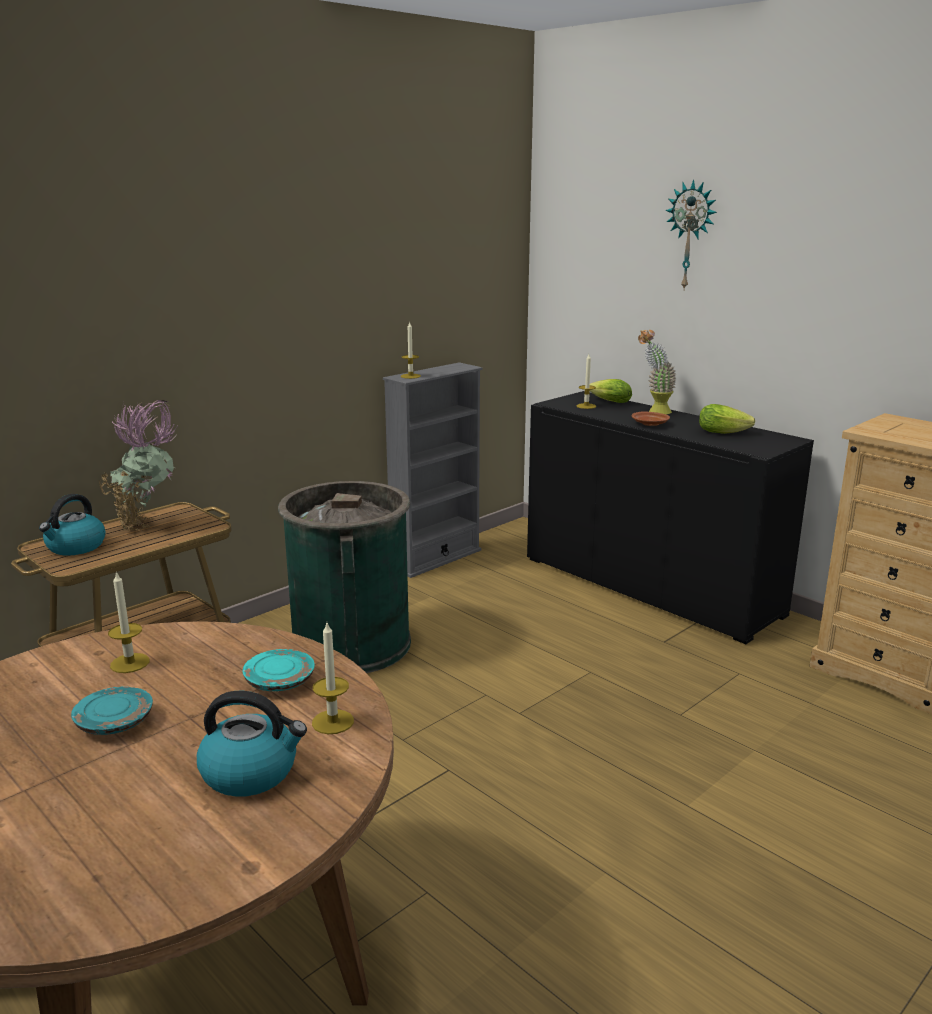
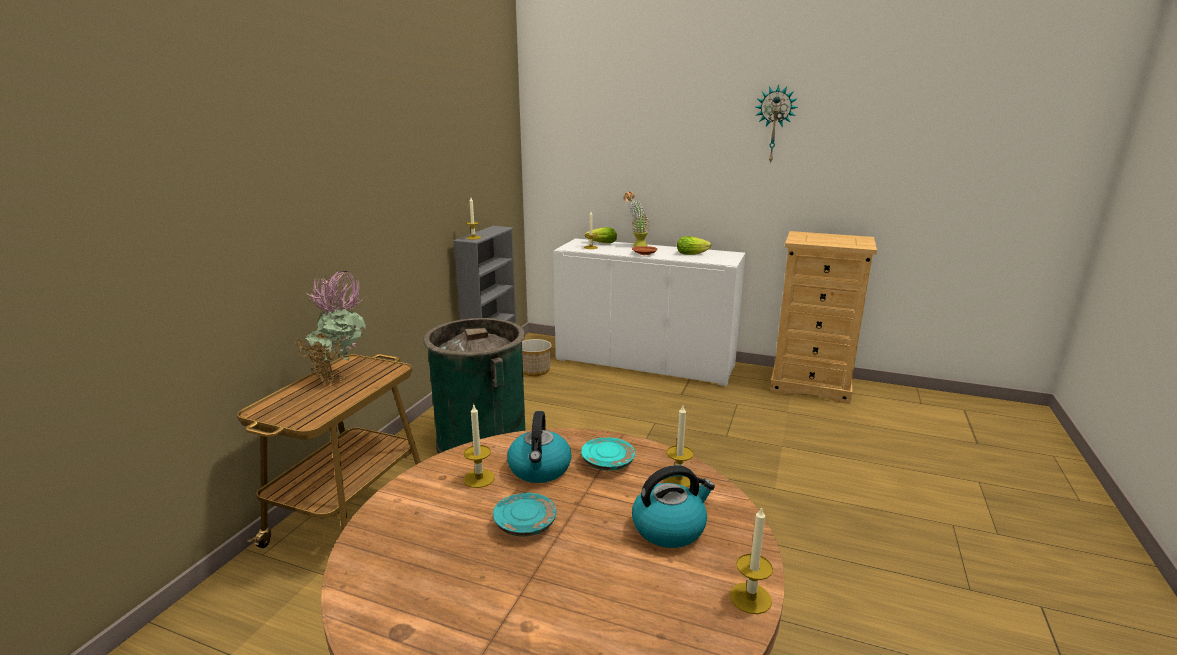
camera: 25 degrees left, 0 degrees up
kettle [39,494,105,556] -> kettle moved to [507,411,572,483]
black cabinet [527,391,814,644] -> white cabinet [553,238,745,386]
wall clock [665,179,717,289] -> wall clock moved to [755,84,798,164]
none -> planter [522,339,552,376]
none -> candle [730,506,773,614]

